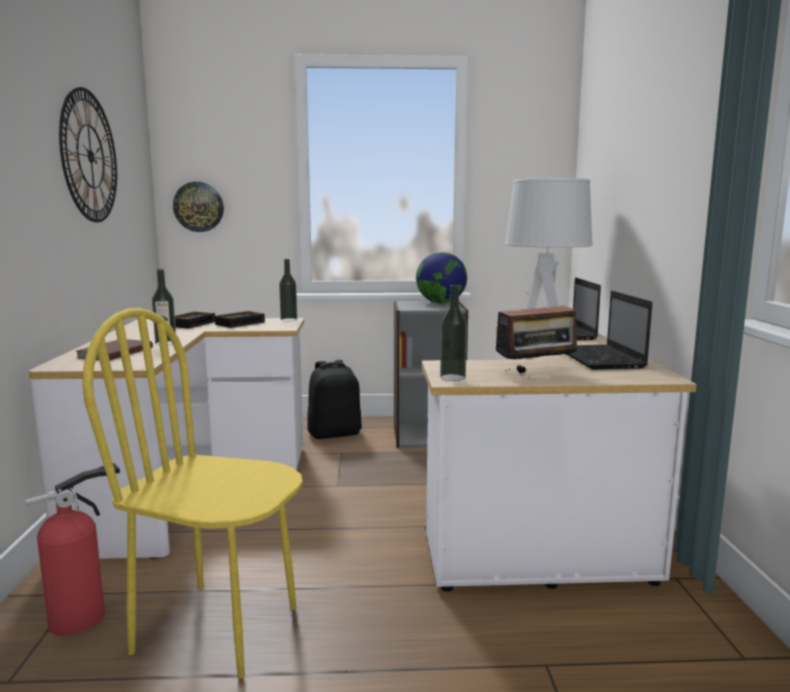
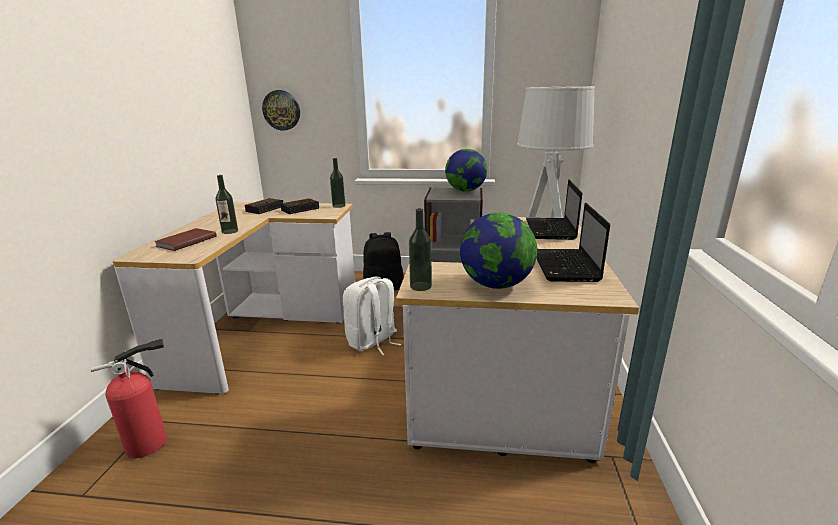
camera: 10 degrees right, 10 degrees up
wall clock [59,87,117,223] -> none
yellow chair [82,308,302,678] -> none
radio [496,293,582,373] -> globe [460,213,537,289]
none -> white backpack [343,277,401,355]

